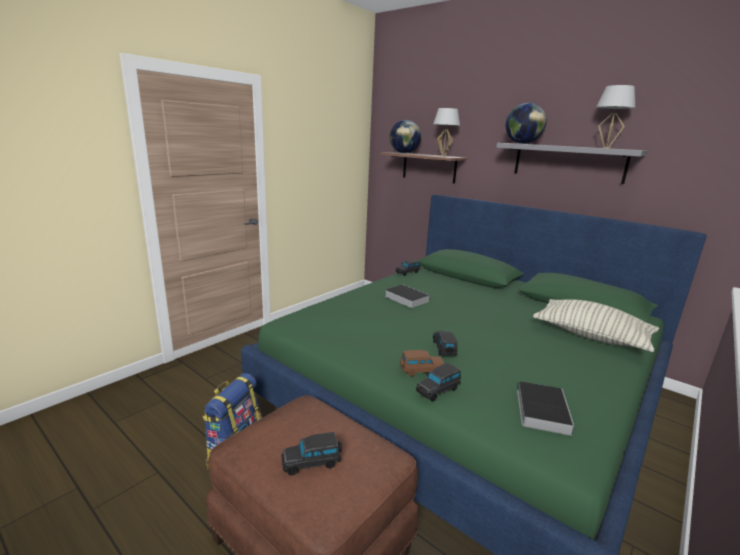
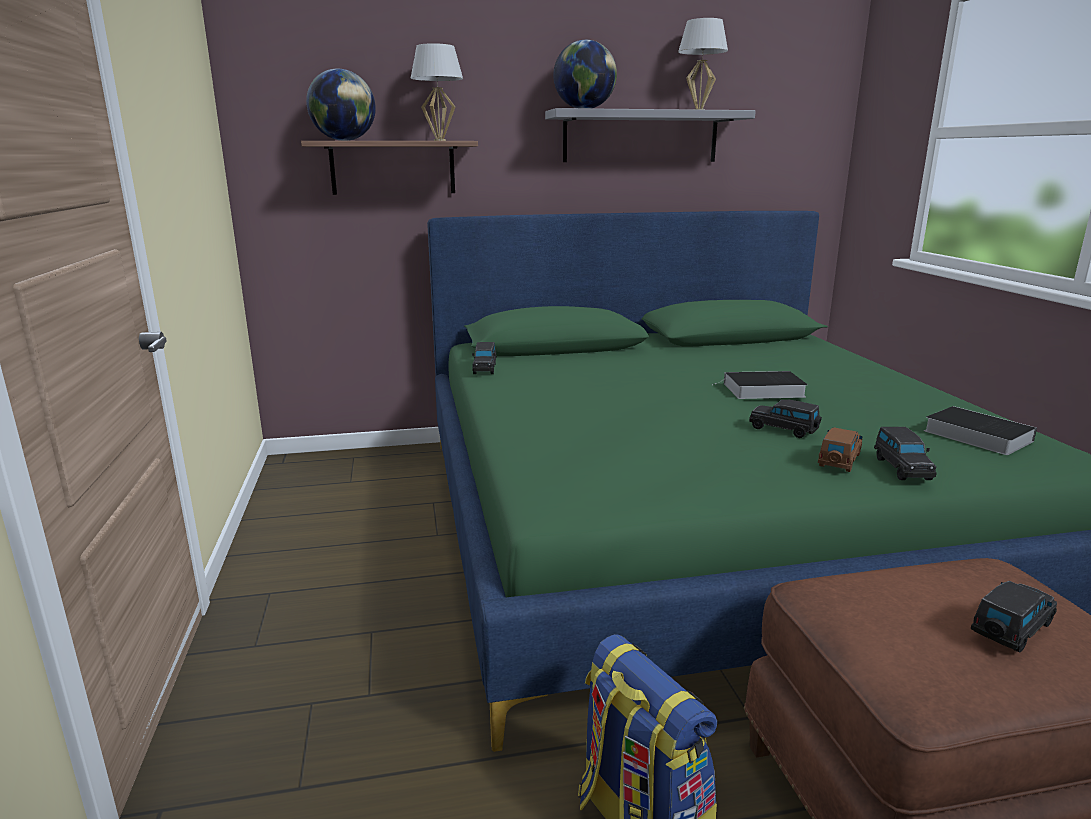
camera: 50 degrees left, 0 degrees up
black toy car [282,432,342,475] -> black toy car turned 150 degrees counterclockwise [971,581,1057,652]
book [385,284,430,308] -> book moved to [712,371,808,399]
pillow [533,299,659,352] -> none

